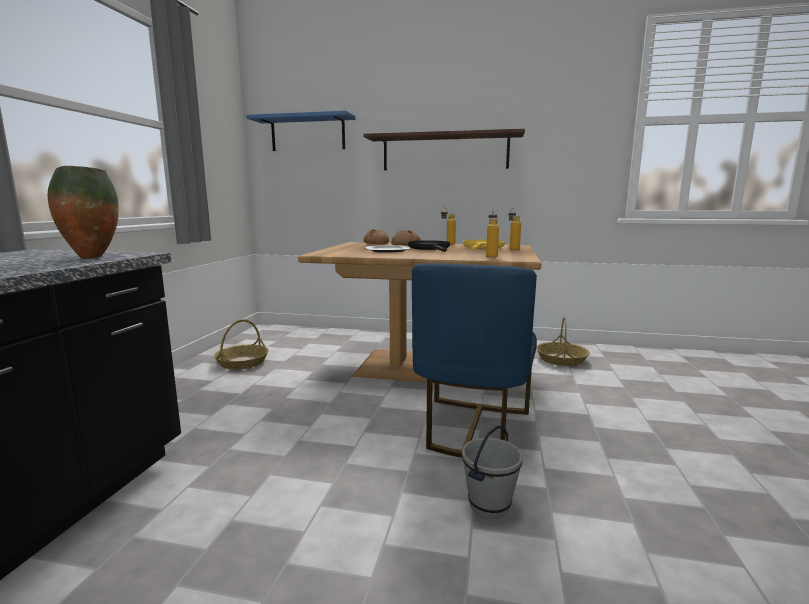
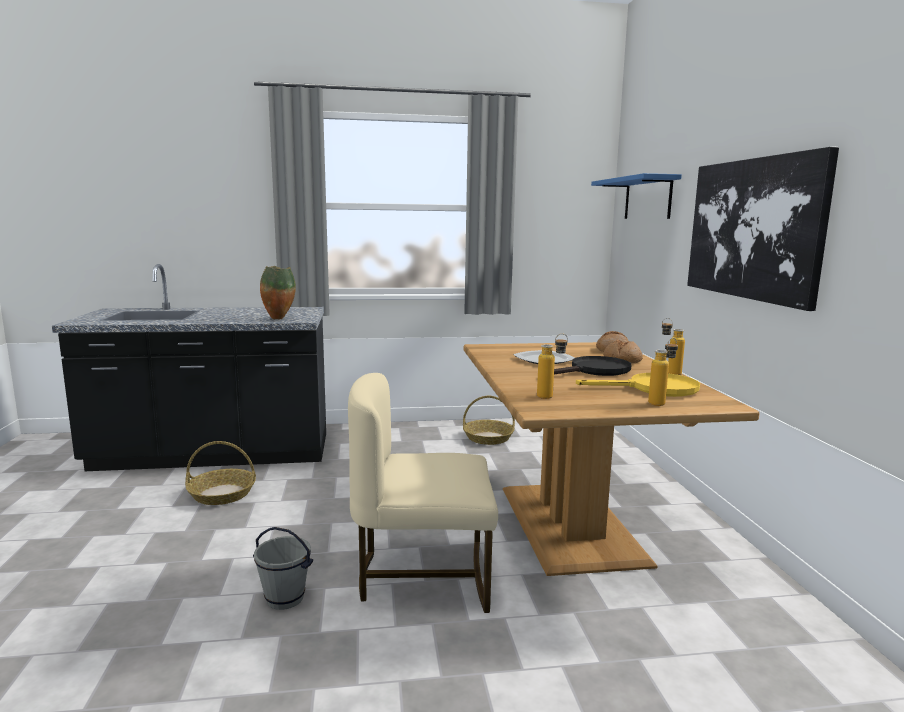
camera: 70 degrees right, 0 degrees up
shelf [364,129,525,171] -> picture [687,146,839,311]
blue chair [412,263,537,458] -> beige chair [348,373,498,613]
basket [536,317,590,366] -> basket moved to [185,441,256,505]

